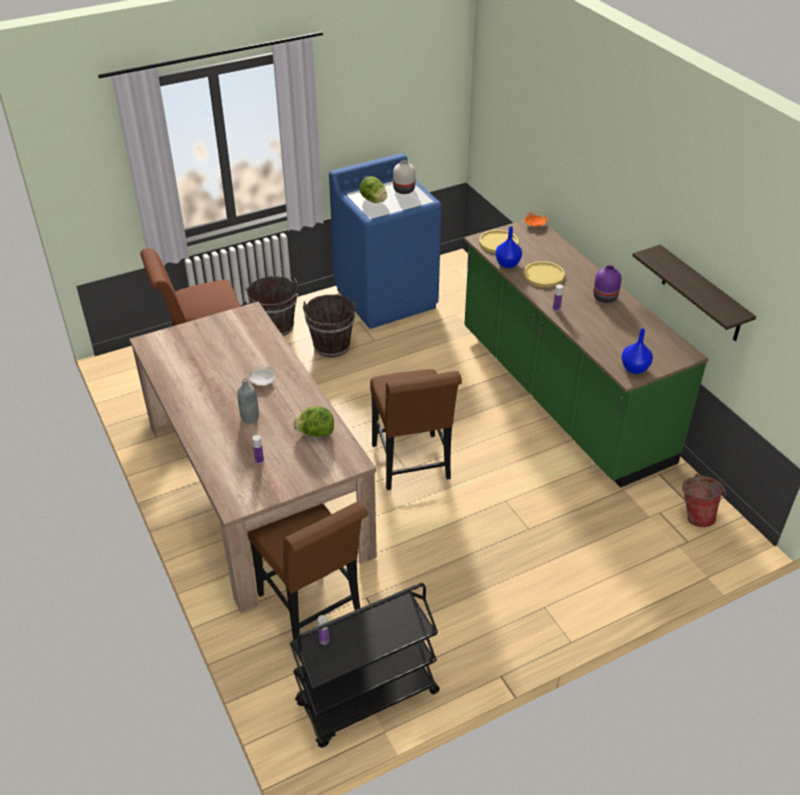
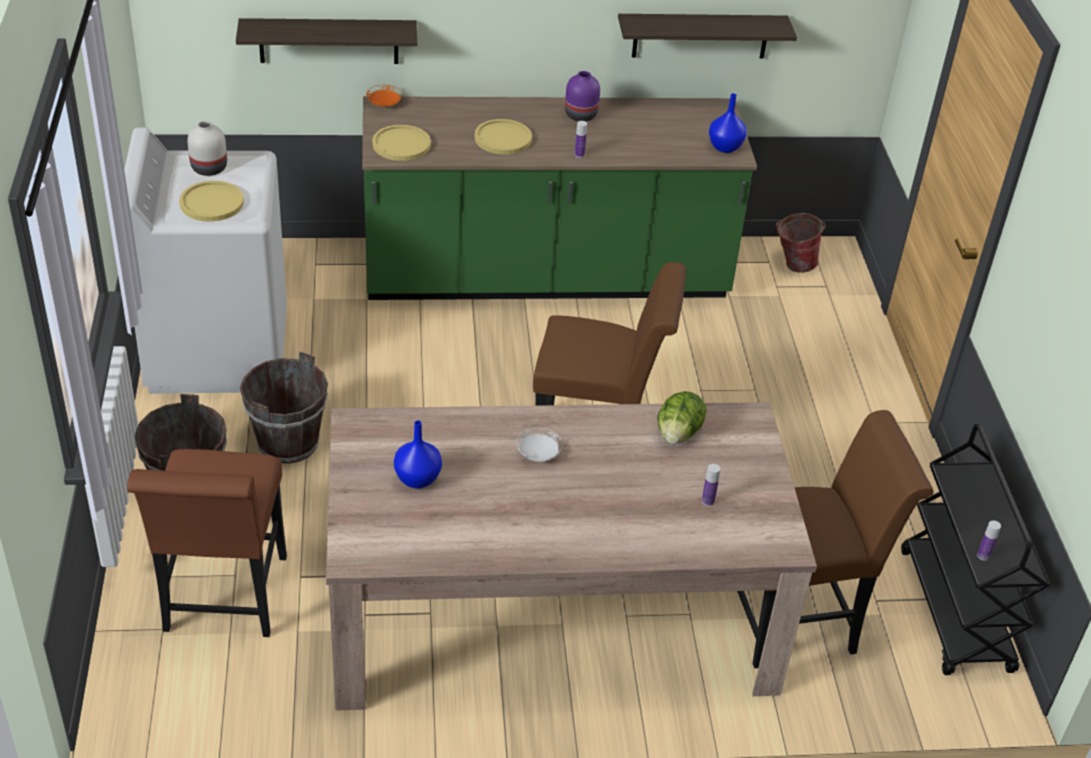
camera: 70 degrees left, 0 degrees up
grey bottle [237,378,259,424] -> none
blue washing machine [329,153,442,329] -> white washing machine [124,127,287,394]
lettuce [360,176,387,203] -> yellow plate [179,181,244,221]
blue vase [495,226,522,268] -> blue vase moved to [394,420,442,489]
none -> shelf [236,18,417,64]

